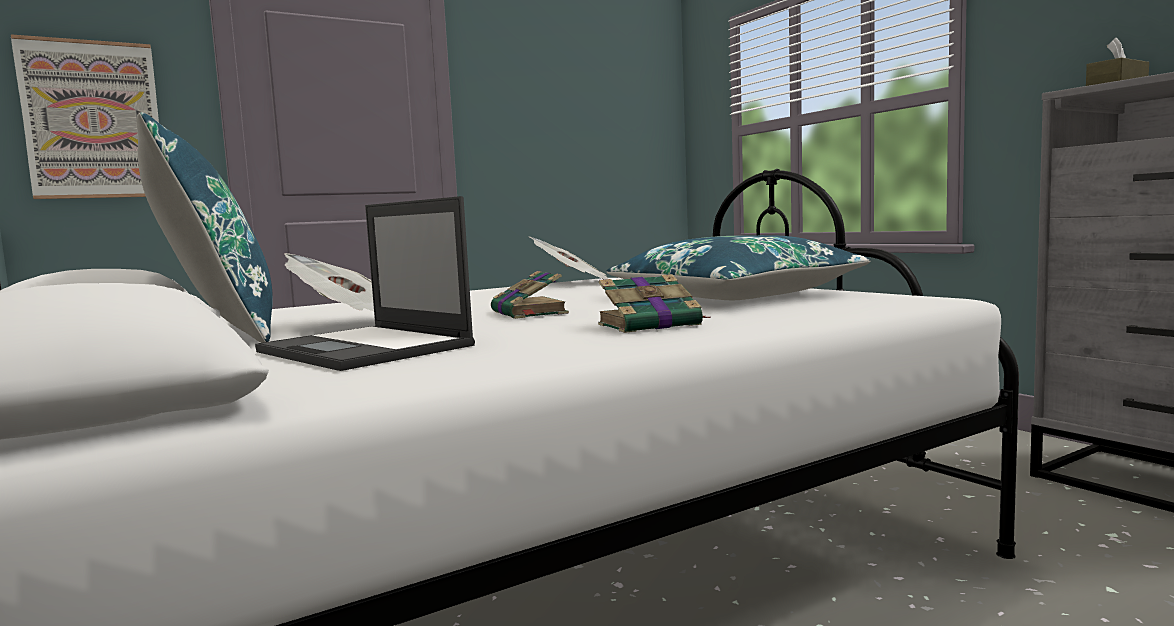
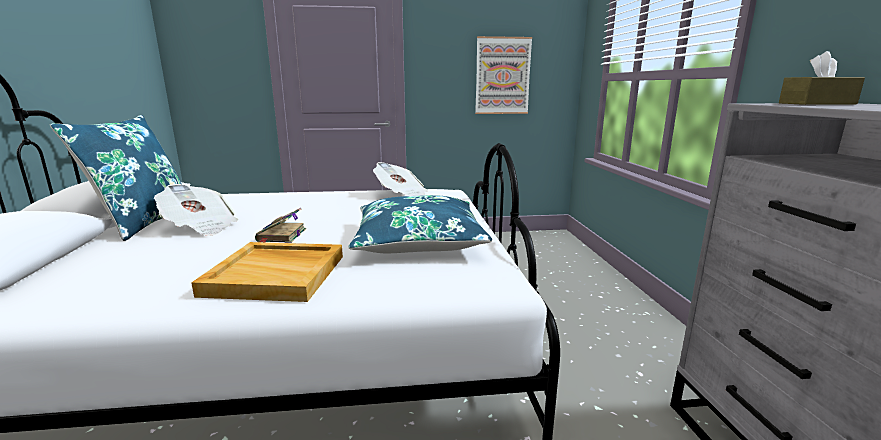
camera: 25 degrees right, 10 degrees up
picture [11,34,159,199] -> picture moved to [475,36,532,114]
laptop [255,196,475,371] -> none
book [598,274,711,333] -> beige tray [191,242,343,302]

